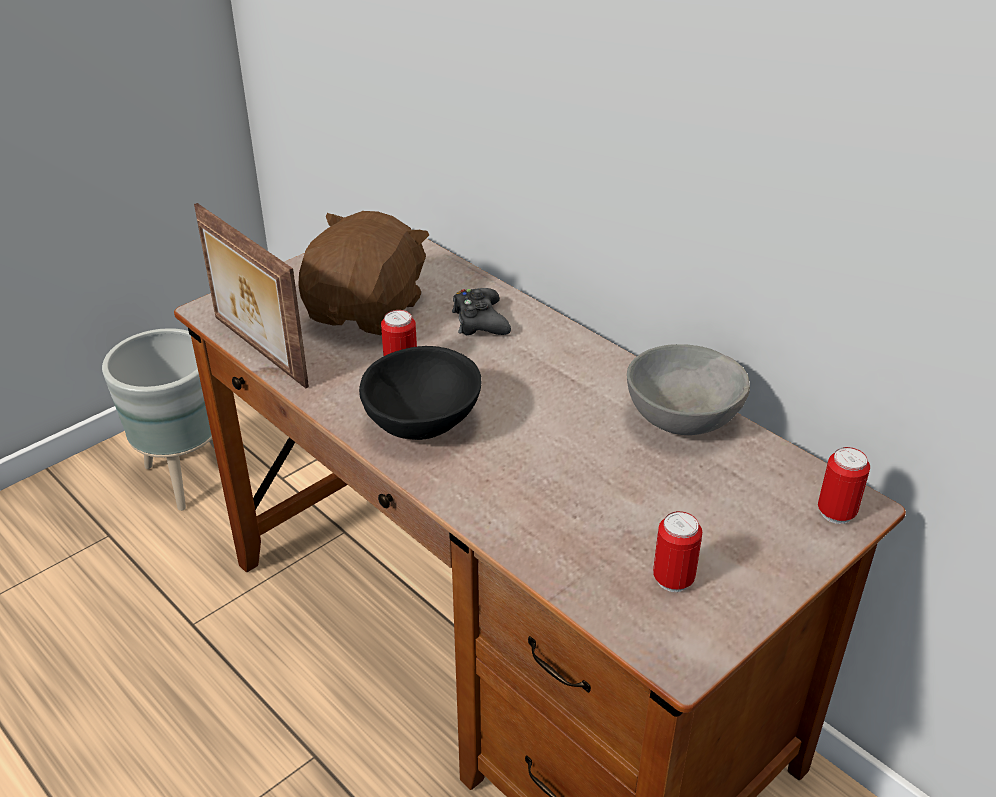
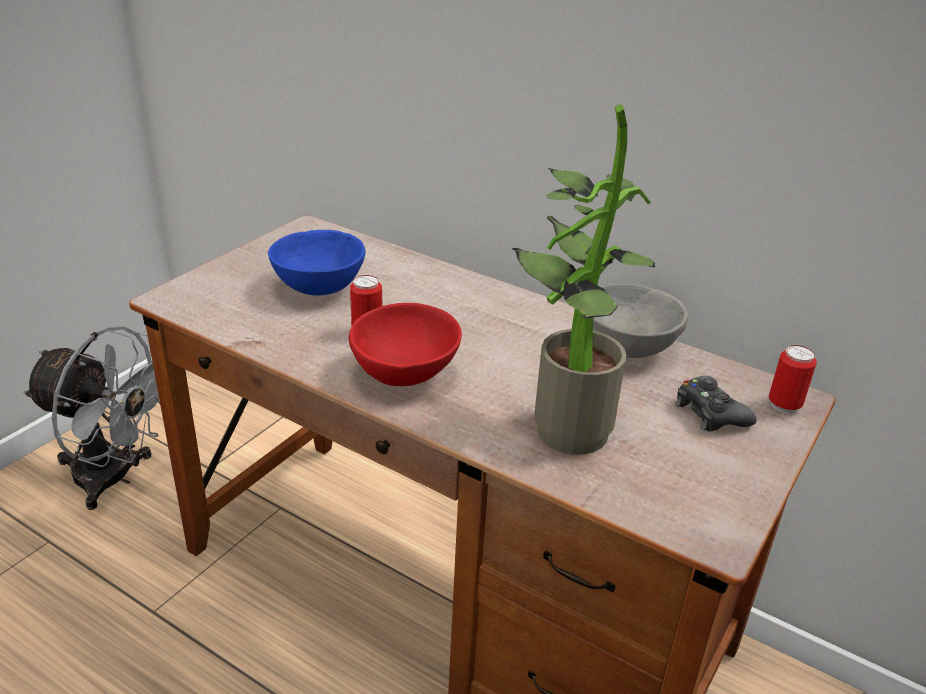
camera: 15 degrees left, 5 degrees down
grey planter [102,328,215,511] -> grey fan [23,326,160,510]
picture frame [194,203,309,388] -> none
brown plush toy [298,211,429,336] -> blue bowl [268,230,366,296]
black bowl [359,346,481,440] -> red bowl [349,303,462,386]
black game controller [452,288,511,335] -> black game controller moved to [675,376,757,432]
can [653,511,702,592] -> none
none -> potted plant [511,104,655,455]

